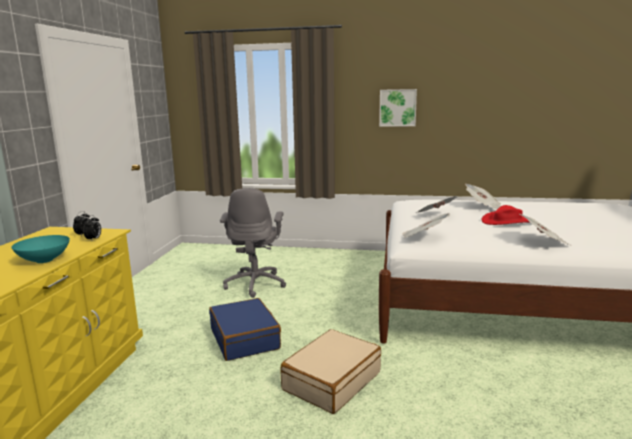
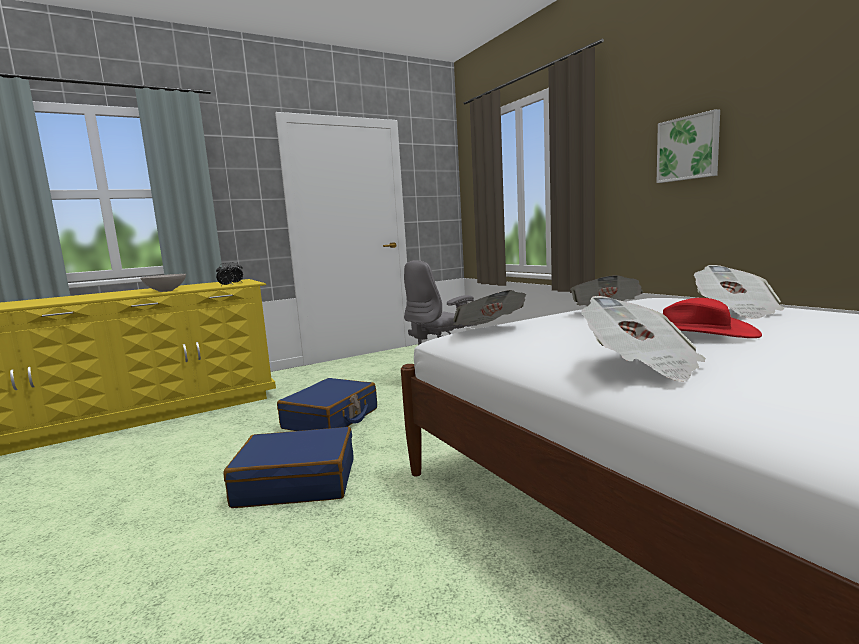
camera: 50 degrees right, 5 degrees down
turquoise bowl [12,235,70,263] -> white bowl [140,274,186,292]
beige suitcase [280,329,381,414] -> blue suitcase [223,427,354,508]

